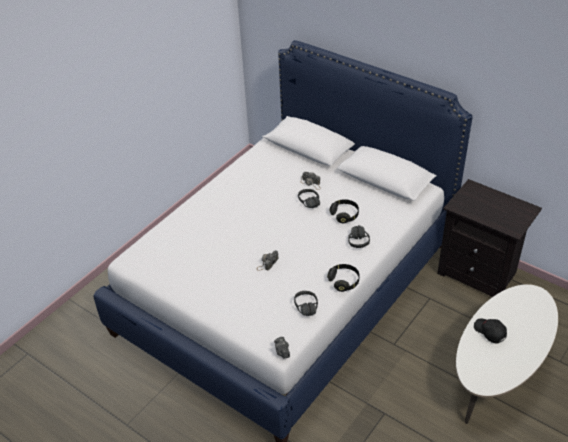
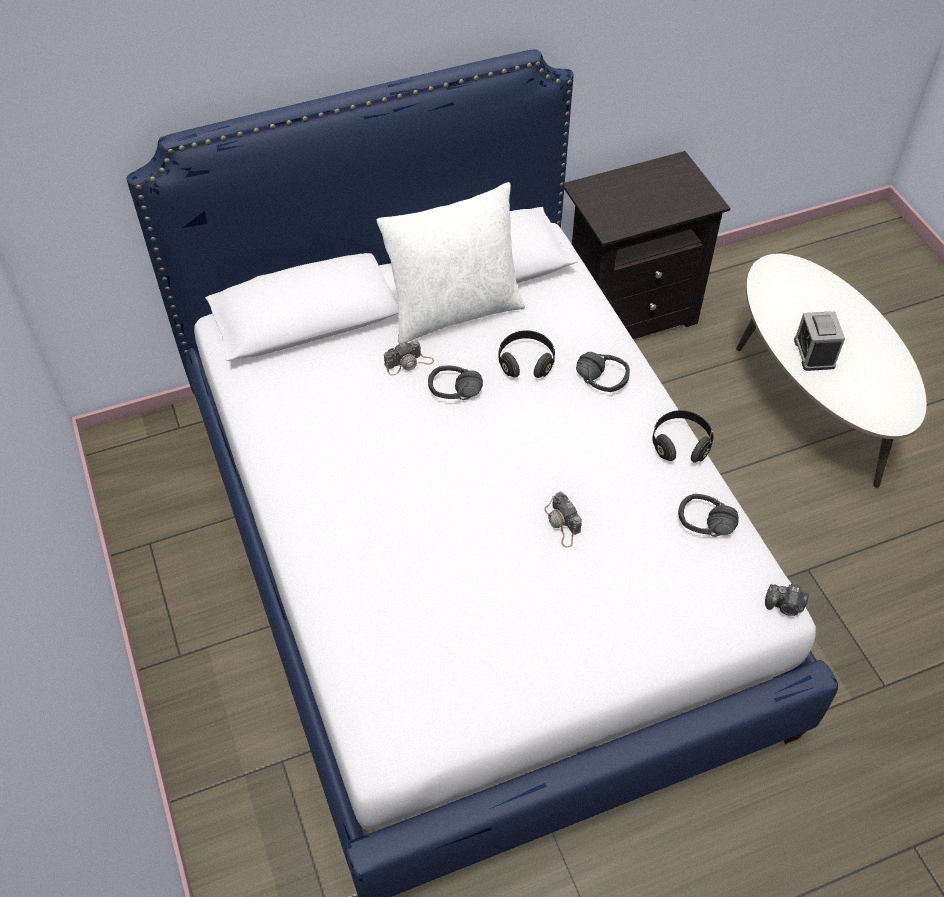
camera: 60 degrees left, 10 degrees up
black cap [474,318,507,344] -> alarm clock [794,312,845,371]
none -> white pillow [377,182,525,343]

